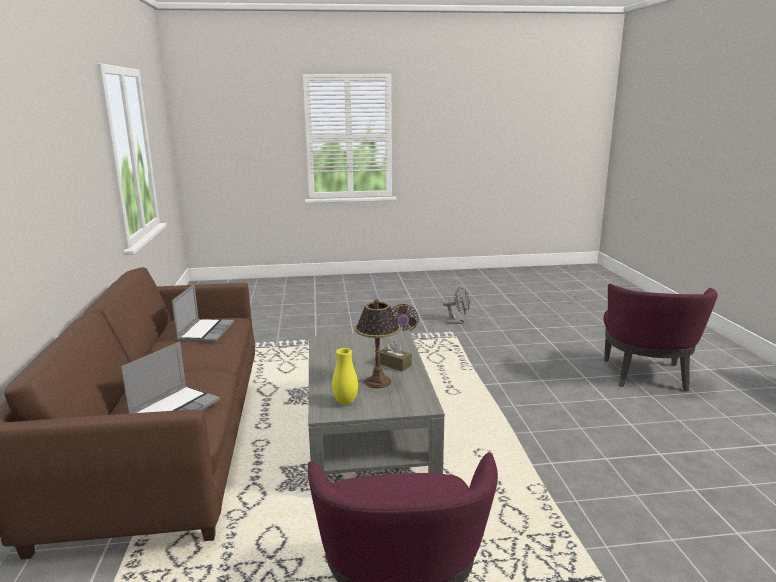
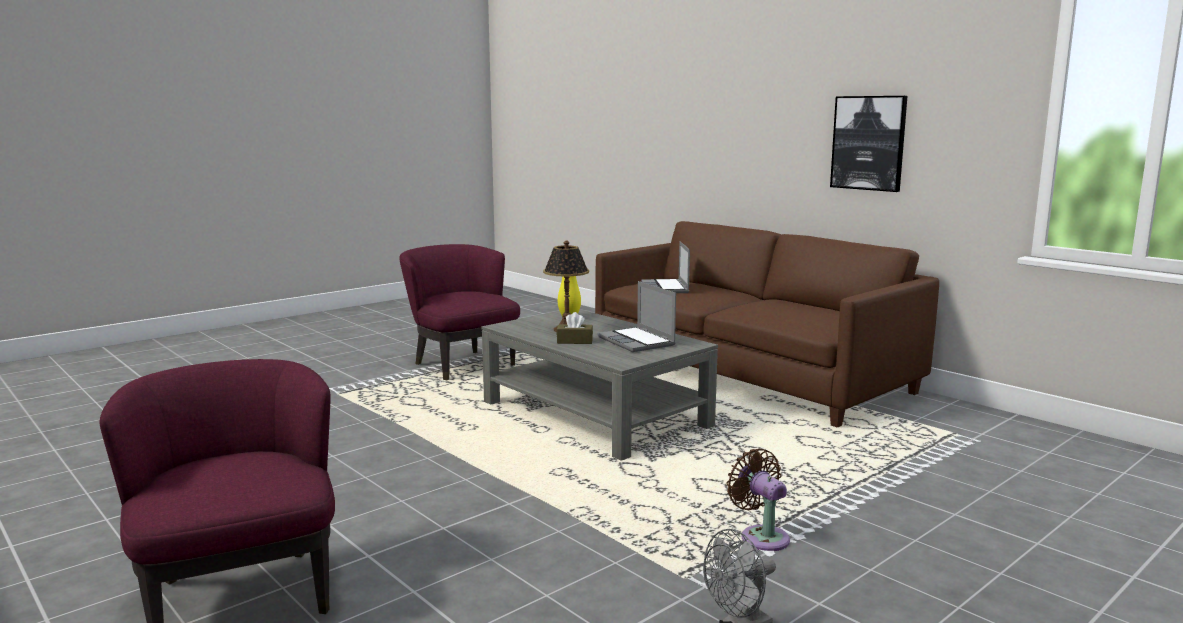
camera: 145 degrees right, 5 degrees down
laptop [172,284,234,342] -> laptop moved to [598,281,676,352]
none -> picture [830,96,907,192]

